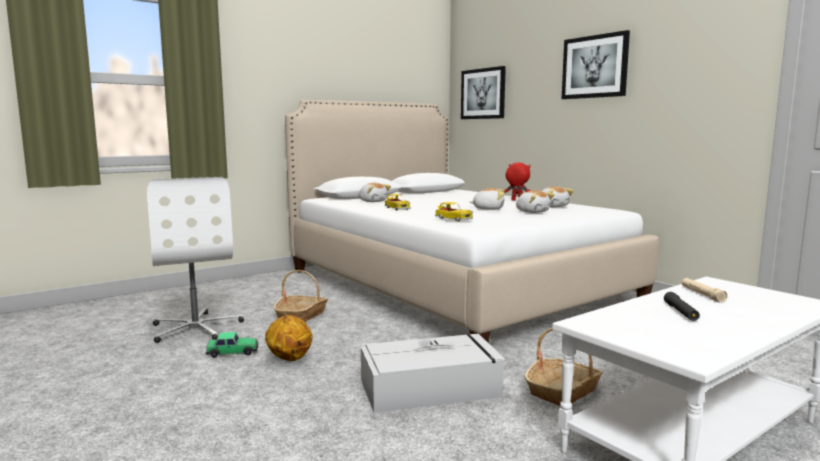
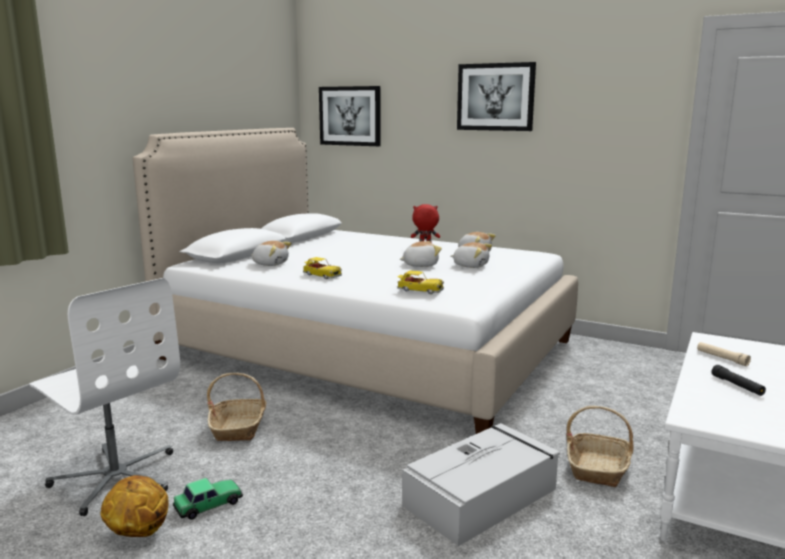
camera: 25 degrees left, 5 degrees up
basketball [265,315,313,361] -> basketball moved to [101,475,169,537]

